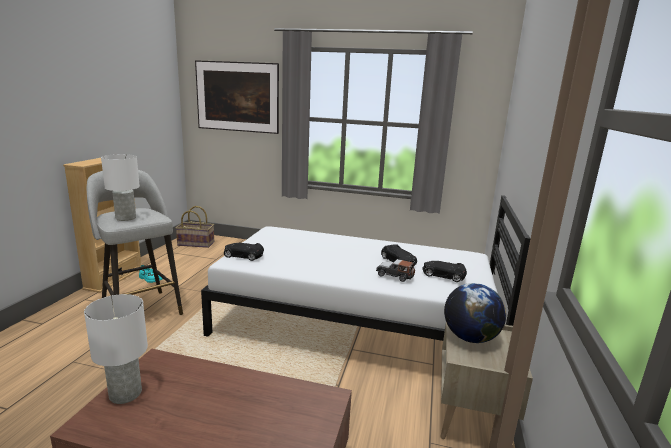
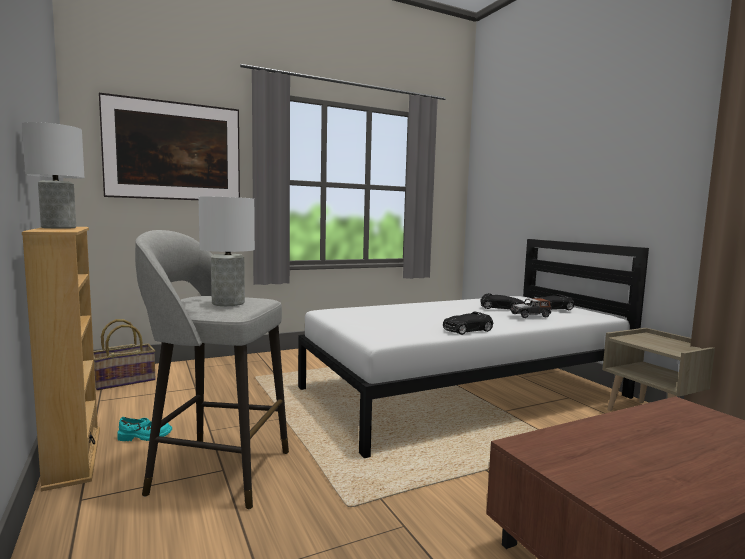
camera: 40 degrees left, 10 degrees down
white table lamp [84,294,148,404] -> white table lamp moved to [22,122,85,228]
black toy car [224,243,264,261] -> black toy car moved to [443,312,493,335]
globe [444,283,506,343] -> none

